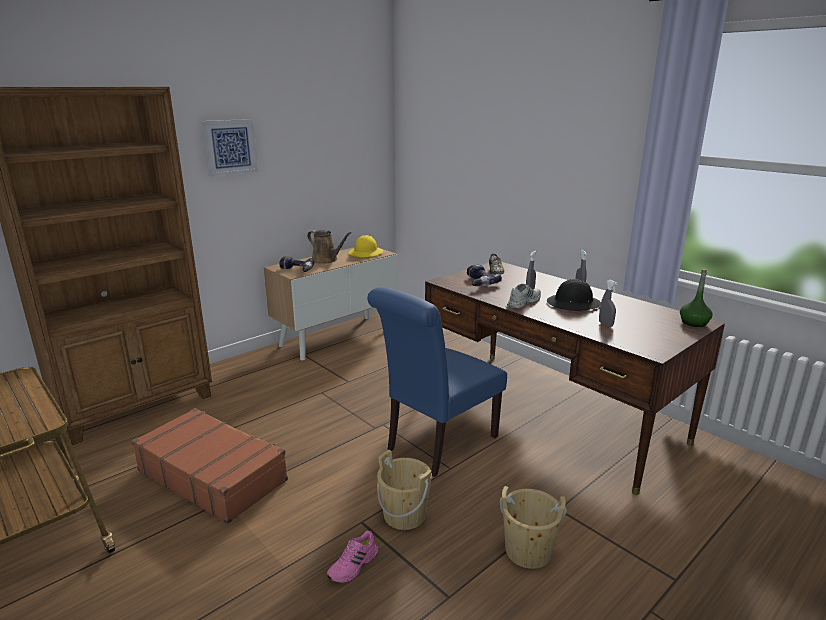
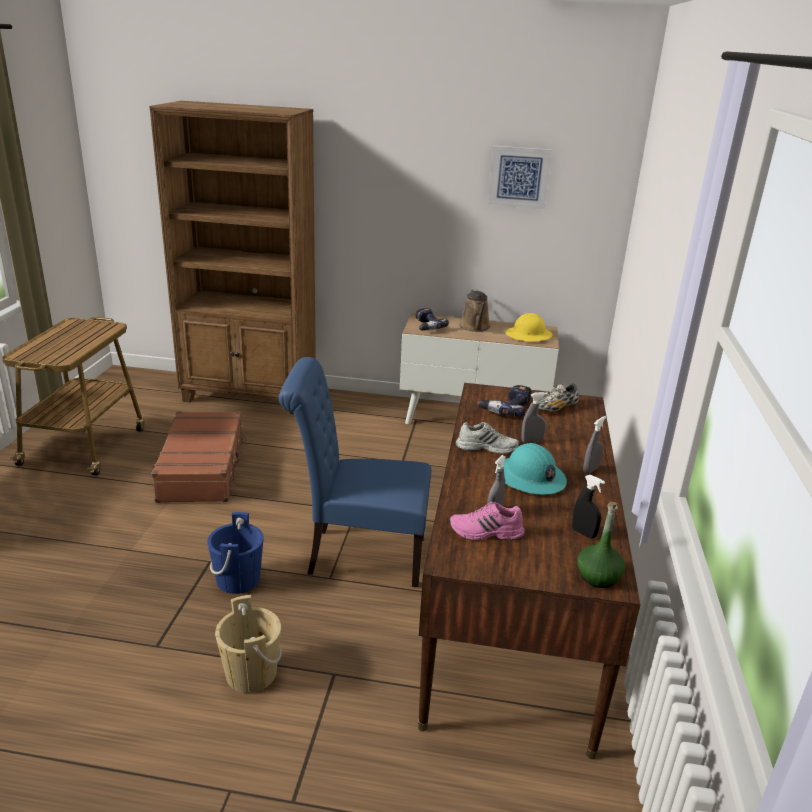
camera: 50 degrees right, 5 degrees up
picture [202,119,258,177] -> picture moved to [488,146,552,209]
pink shoe [327,531,378,583] -> pink shoe moved to [449,502,525,541]
beige bucket [377,450,432,530] -> blue bucket [207,512,264,594]
black hard hat [547,279,601,311] -> turquoise hard hat [496,443,567,495]
none -> black spray bottle [572,475,605,538]

